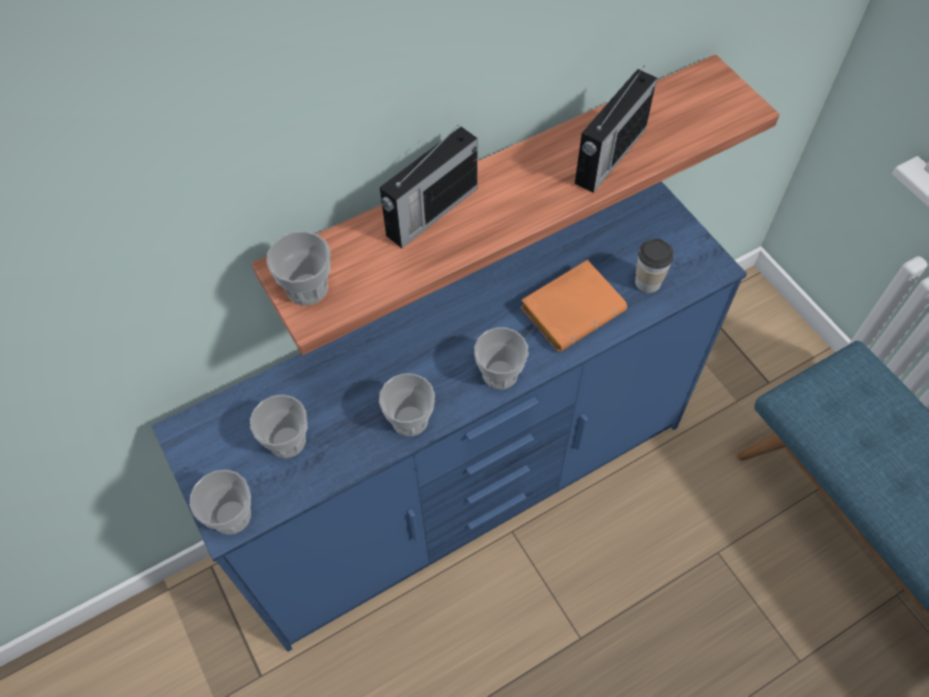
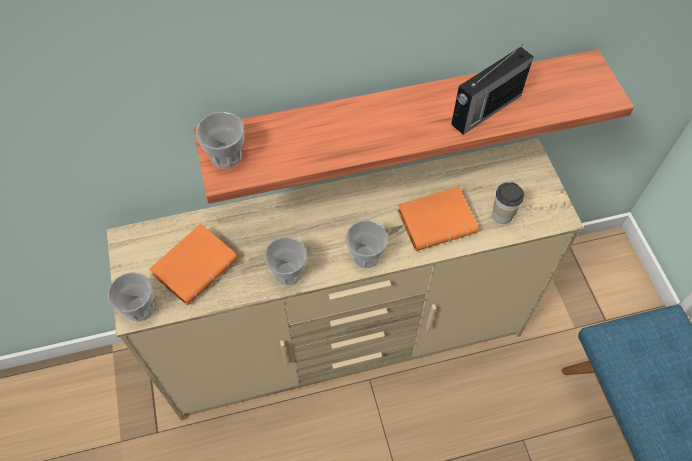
camera: 15 degrees right, 0 degrees up
blue dresser [152,181,747,652] -> beige dresser [107,138,584,420]
cup [250,395,307,458] -> orange book [150,224,238,305]
radio [380,125,478,248] -> none

